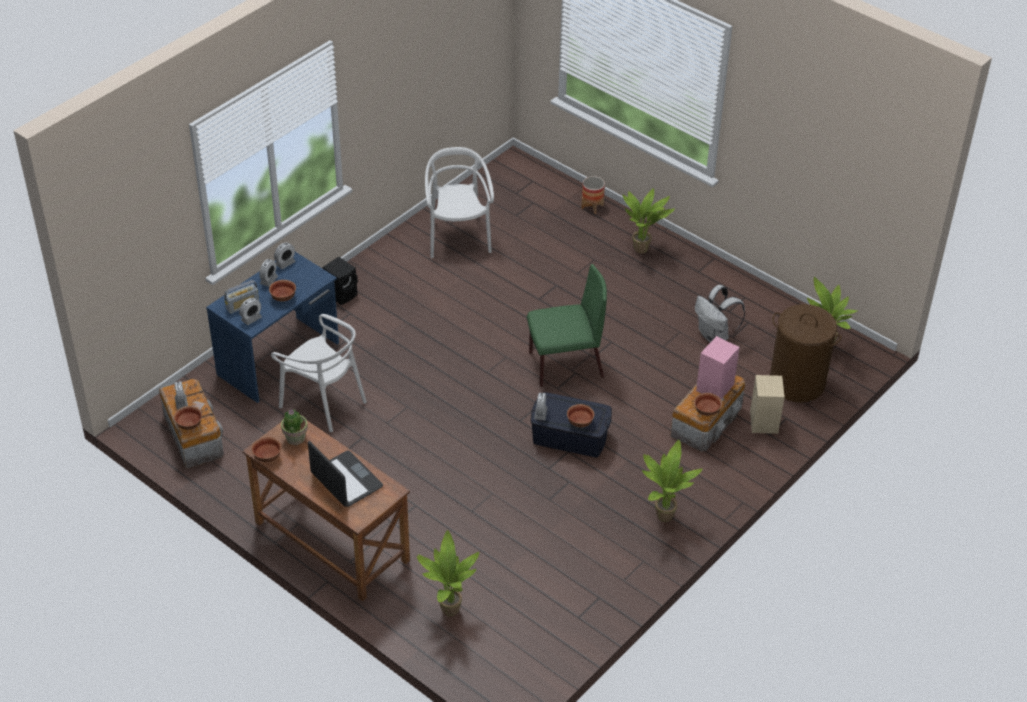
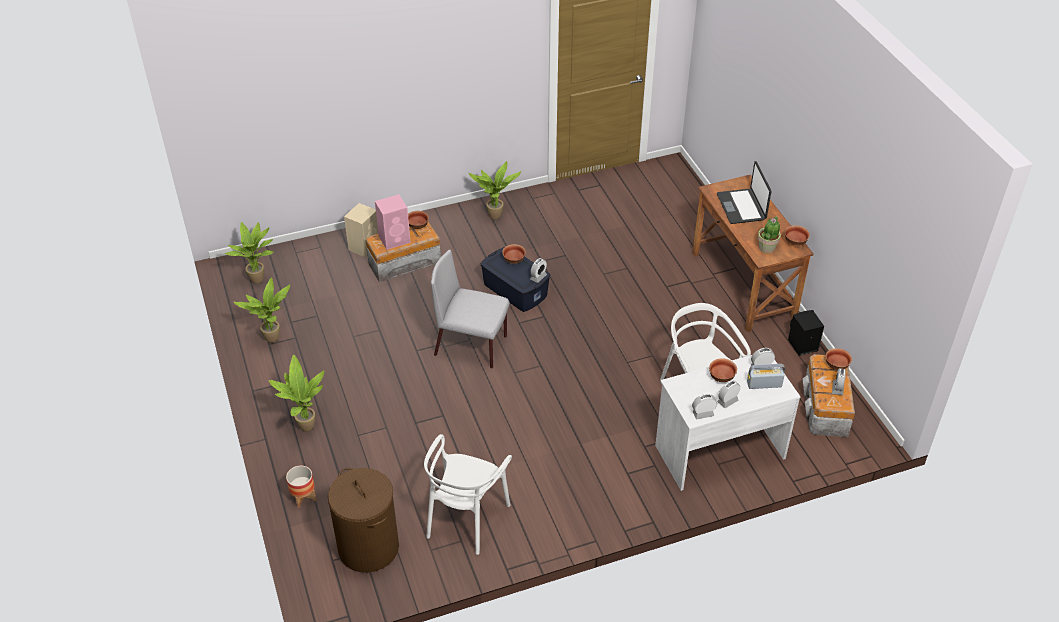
camera: 150 degrees left, 0 degrees up
blue desk [206,252,339,403] -> white desk [655,355,800,491]
black speaker [323,257,358,305] -> black speaker moved to [788,310,824,356]
potted plant [417,530,479,617] -> potted plant moved to [234,278,290,343]
green chair [527,264,607,387] -> grey chair [431,250,510,369]
white backpack [695,285,745,342] -> none
brown laundry basket [770,304,842,402] -> brown laundry basket moved to [328,468,399,573]

